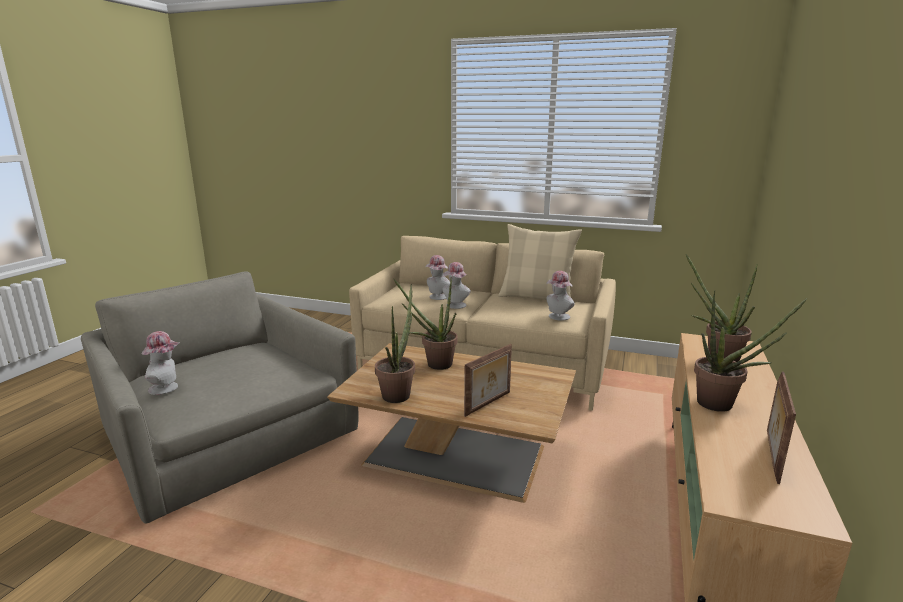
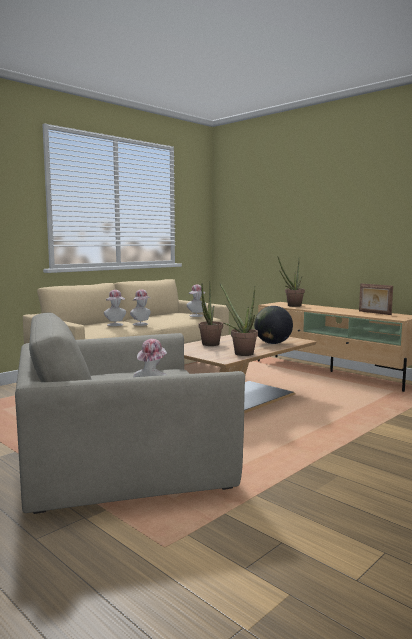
camera: 65 degrees left, 10 degrees down
picture frame [464,344,512,417] -> globe [254,306,293,344]
beige pillow [498,224,582,300] -> none
potted plant [694,290,808,412] -> none

